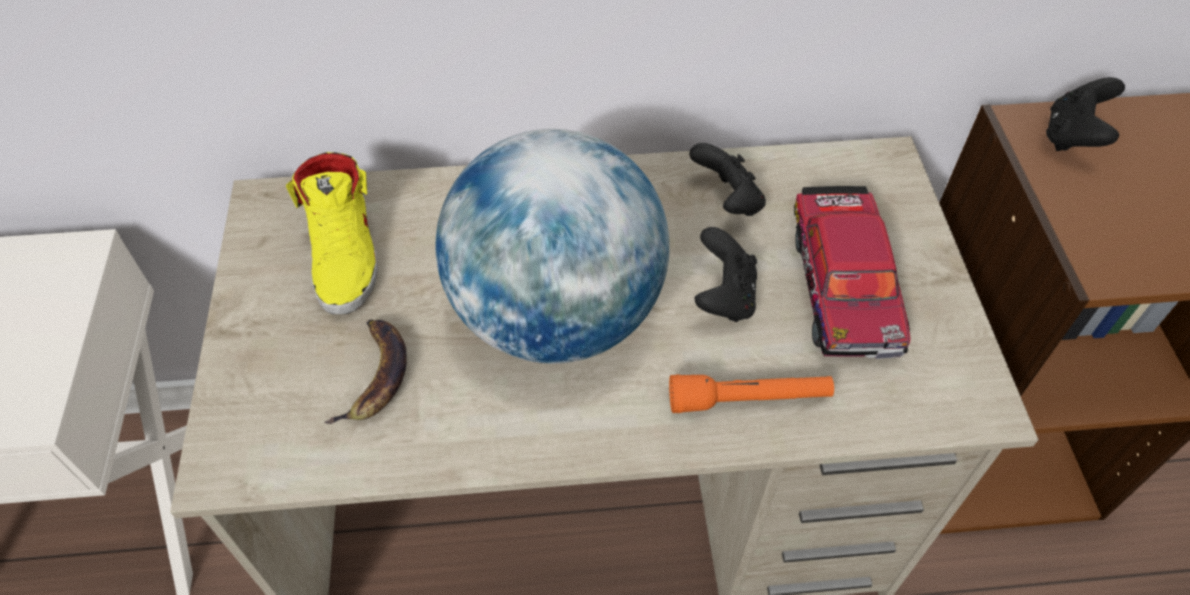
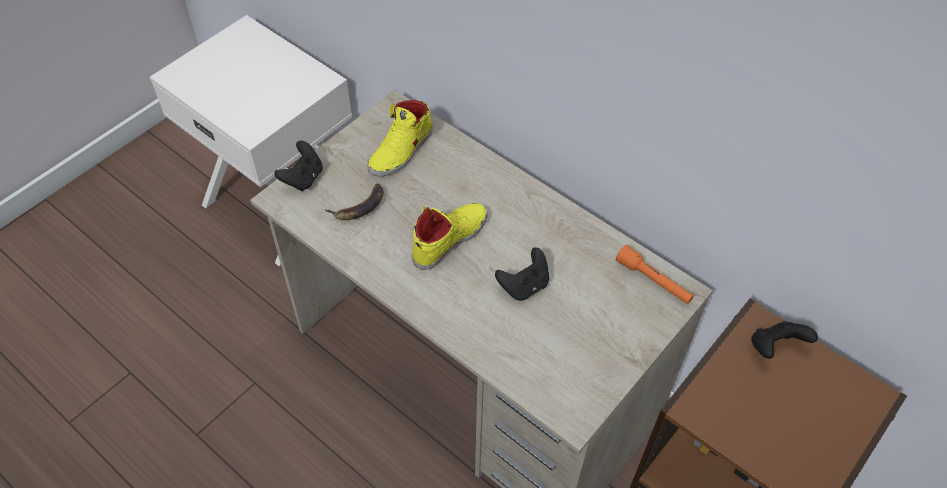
camera: 45 degrees right, 0 degrees up
globe [435,129,670,364] -> yellow shoe [412,203,488,270]
orange flashlight [669,375,834,413] -> orange flashlight moved to [616,245,694,304]
black game controller [689,143,766,216] -> black game controller moved to [274,141,323,191]
toy car [794,186,910,359] -> none

